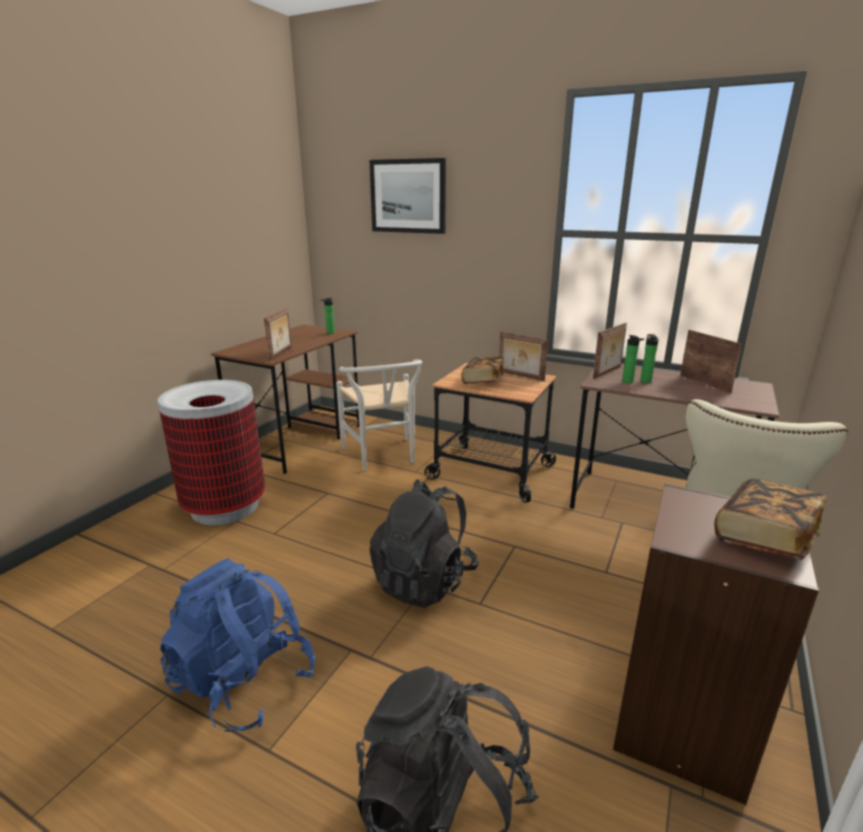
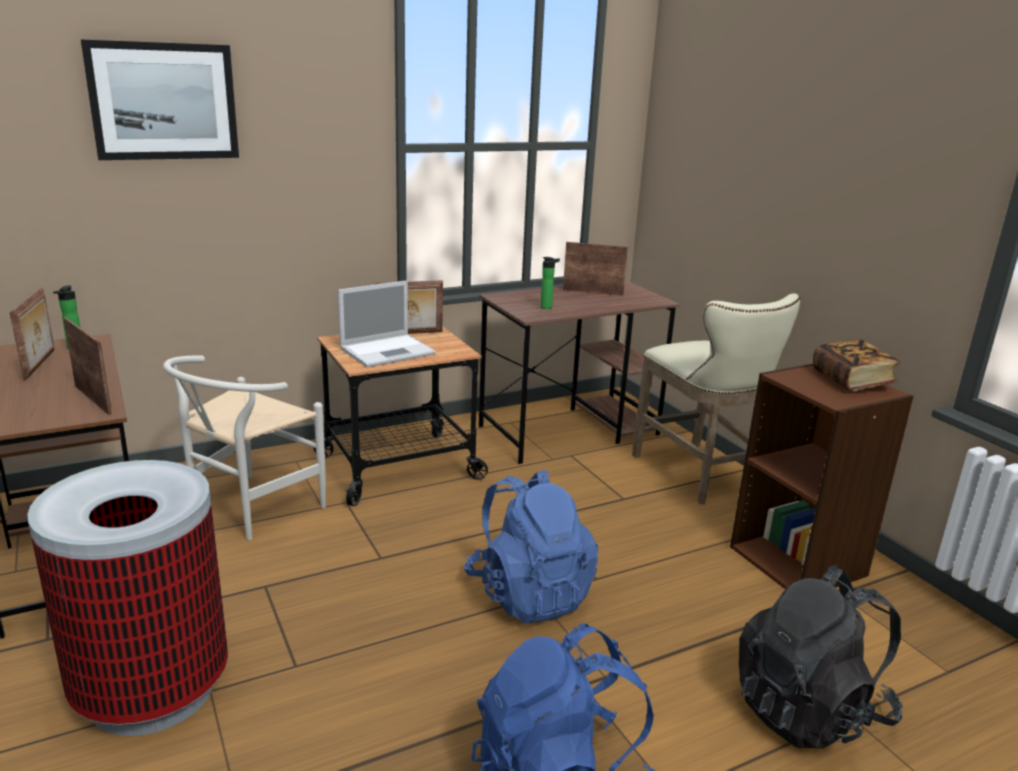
camera: 55 degrees left, 0 degrees up
white chair [336,359,422,471] -> white chair turned 105 degrees clockwise [163,356,326,540]
black backpack [369,479,479,608] -> blue backpack [464,469,599,623]
book [461,357,504,384] -> laptop [337,280,436,367]
picture frame [593,323,627,379] -> picture frame moved to [9,287,54,381]
bottle [640,334,659,383] -> none

